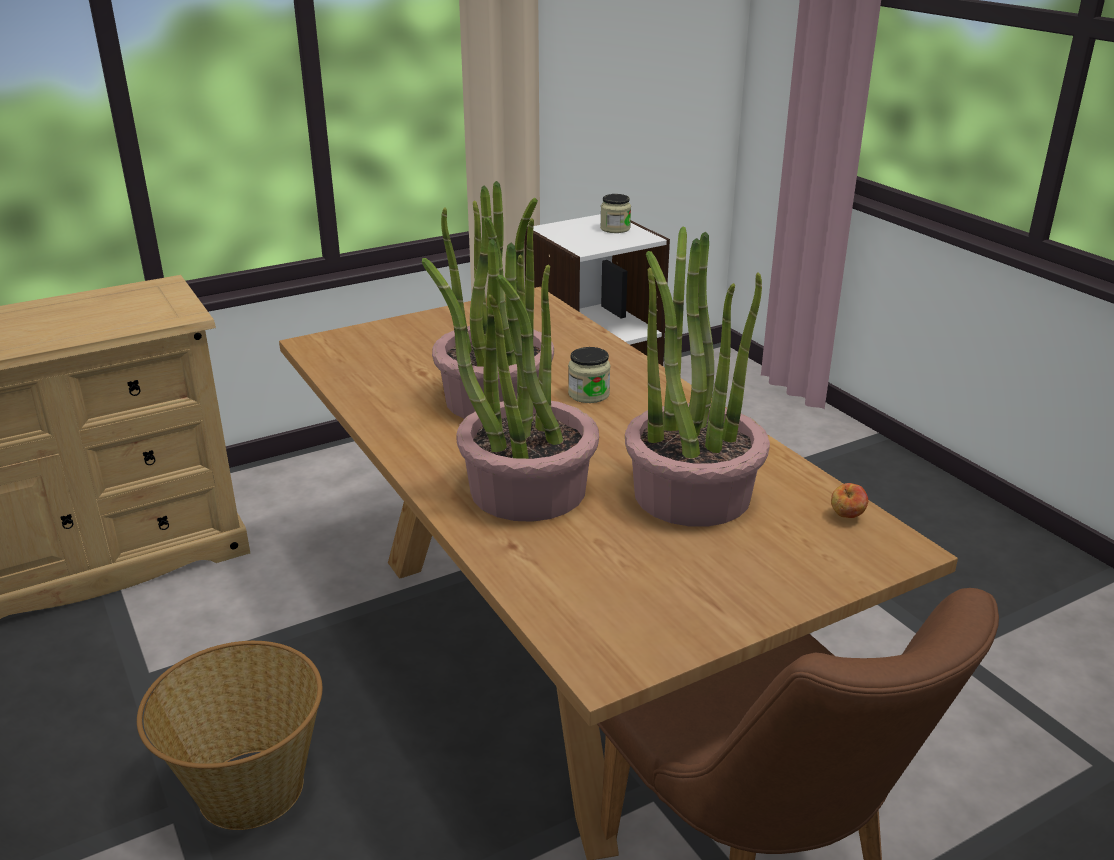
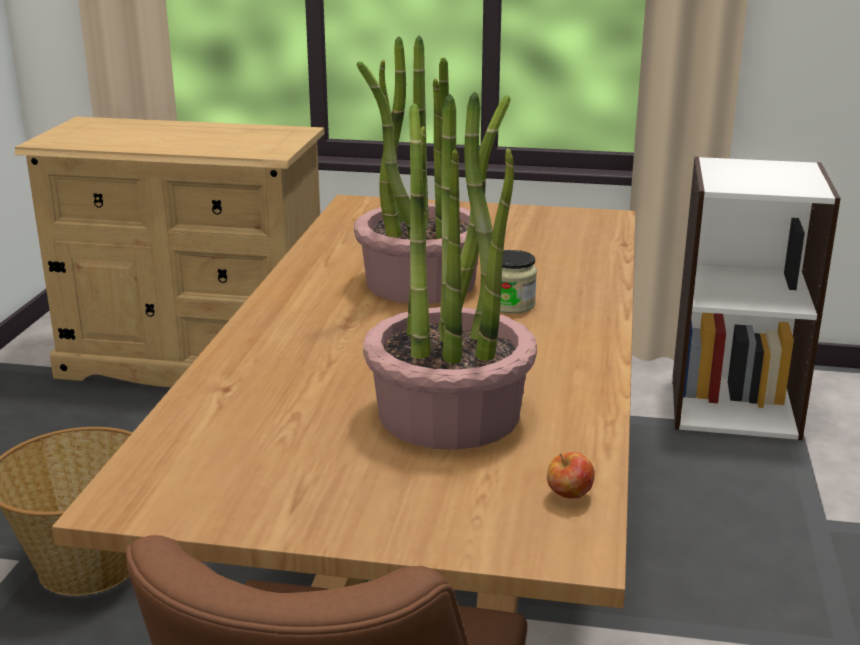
camera: 40 degrees right, 5 degrees down
potted plant [422,239,599,522] -> none
jar [600,194,631,233] -> none

